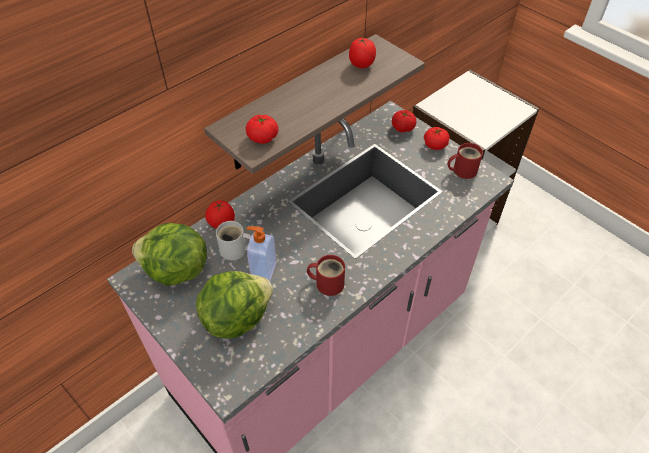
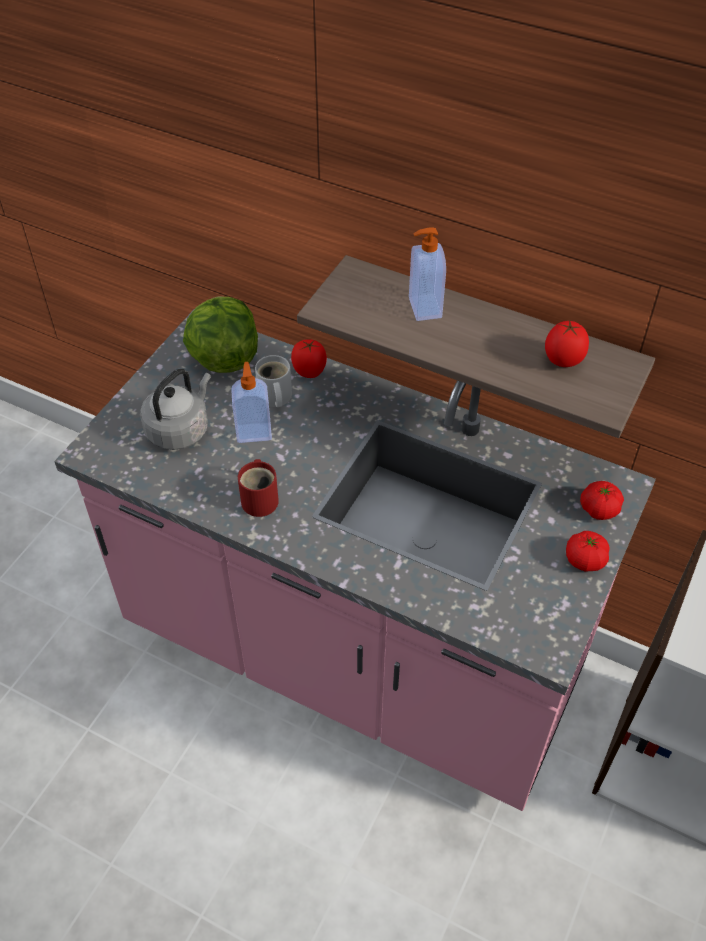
camera: 70 degrees right, 0 degrees up
lettuce [196,271,273,339] -> grey kettle [140,369,211,450]
tomato [245,115,278,144] -> none
red mug [447,143,483,179] -> none
none -> soap dispenser [409,227,446,321]

